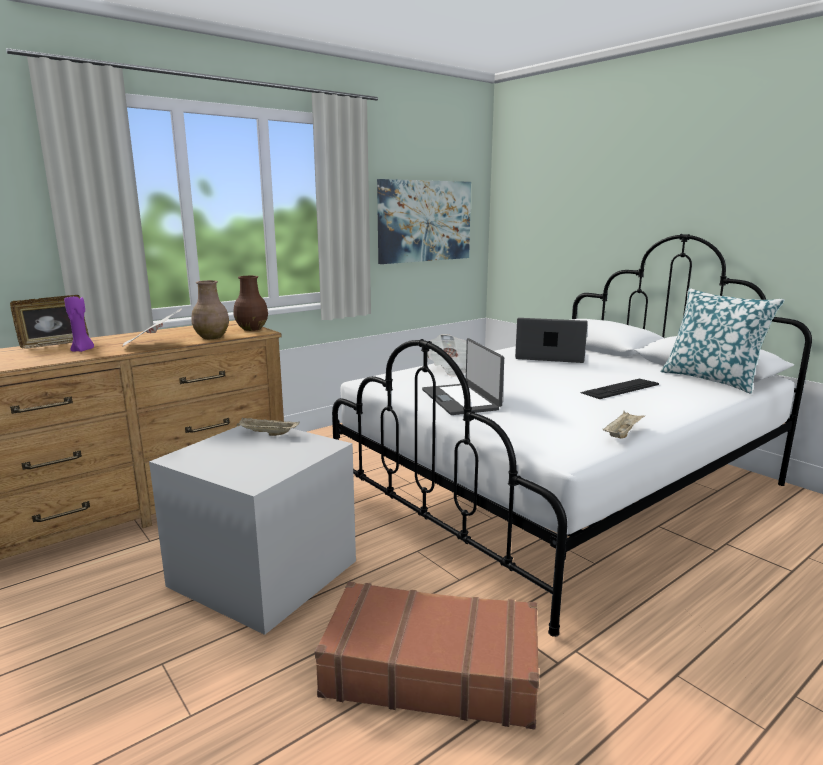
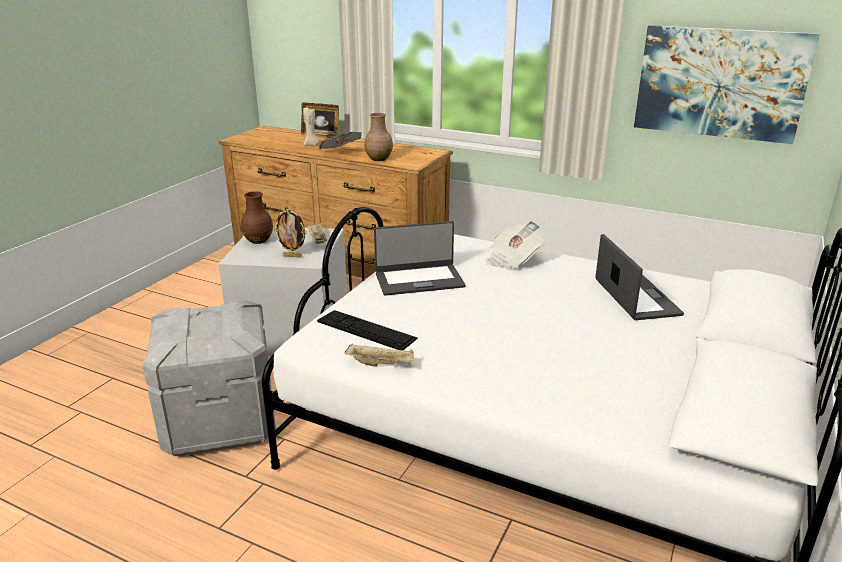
camera: 65 degrees right, 10 degrees up
purple candle [64,295,94,352] -> beige candle [303,107,319,146]
brown vase [234,276,268,331] -> brown vase moved to [241,191,273,244]
brown suitcase [315,582,539,730] -> grey storage box [142,300,276,457]
laptop [422,338,504,415] -> laptop turned 150 degrees counterclockwise [374,221,465,296]
keyboard [581,379,659,399] -> keyboard moved to [317,310,418,350]
pillow [660,288,784,394] -> none
none -> picture frame [274,208,307,257]

